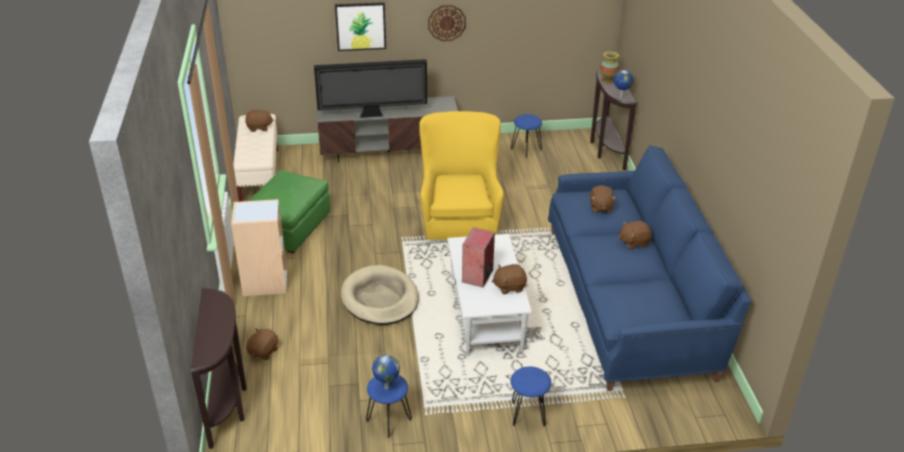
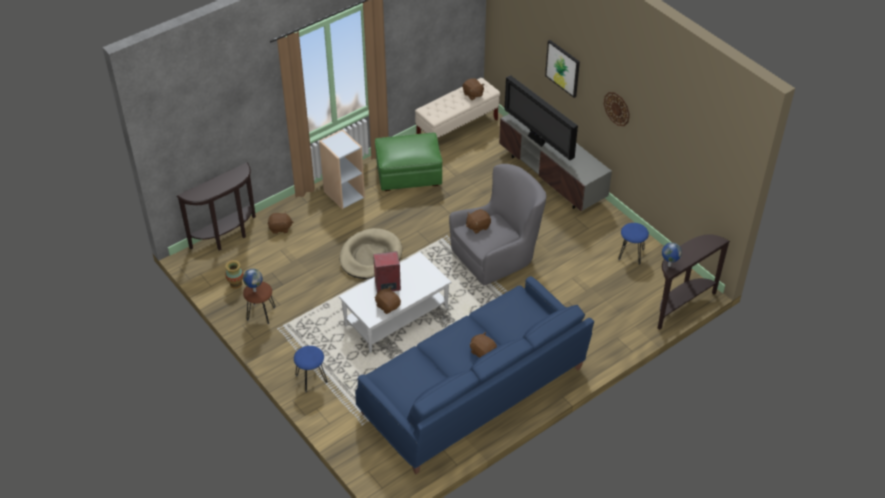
camera: 60 degrees right, 10 degrees up
blue stool [366,375,412,438] -> brown stool [243,282,276,324]
yellow armchair [419,111,504,240] -> grey armchair [449,164,546,285]
brown plush toy [590,185,616,213] -> brown plush toy moved to [466,209,491,233]
vase [600,51,619,83] -> vase moved to [225,260,244,289]

